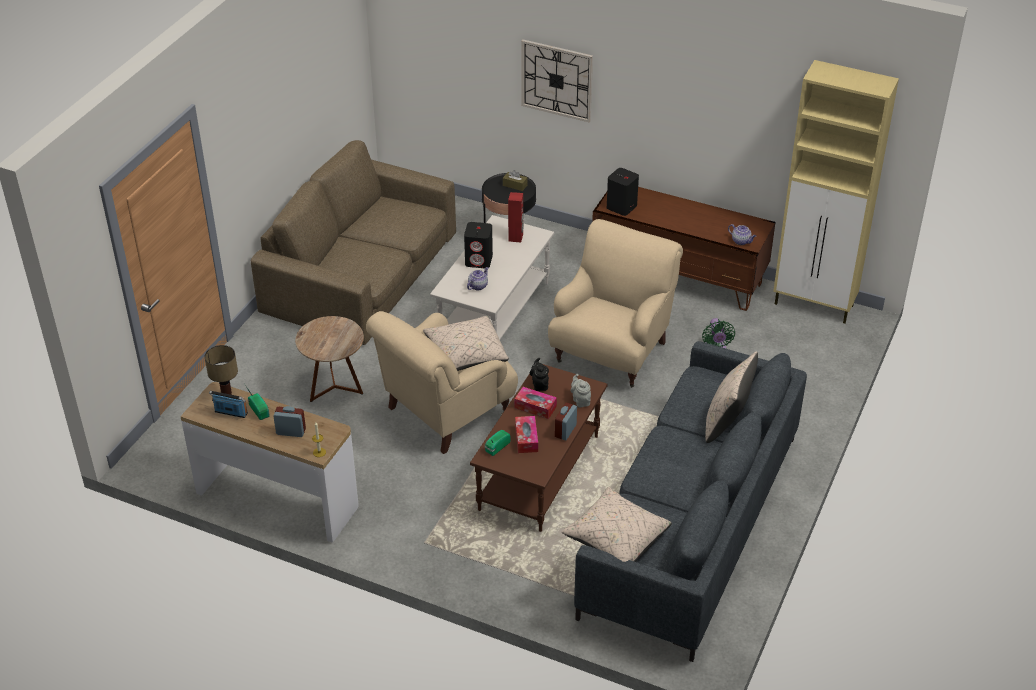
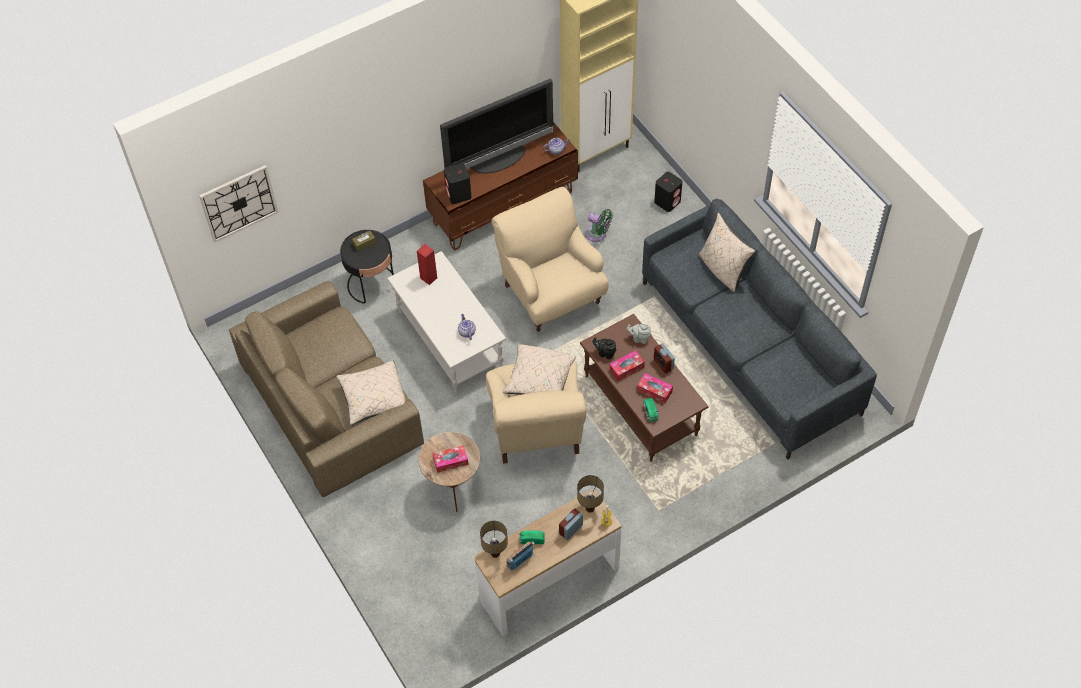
camera: 55 degrees left, 15 degrees up
black speaker [464,222,493,268] -> black speaker moved to [654,172,683,212]
wall clock [521,40,593,122] -> wall clock moved to [199,165,278,242]
beige pillow [562,487,672,562] -> beige pillow moved to [336,360,406,425]
none -> tissue box [433,445,469,473]
none -> television [440,78,553,174]
none -> table lamp [577,475,604,513]

